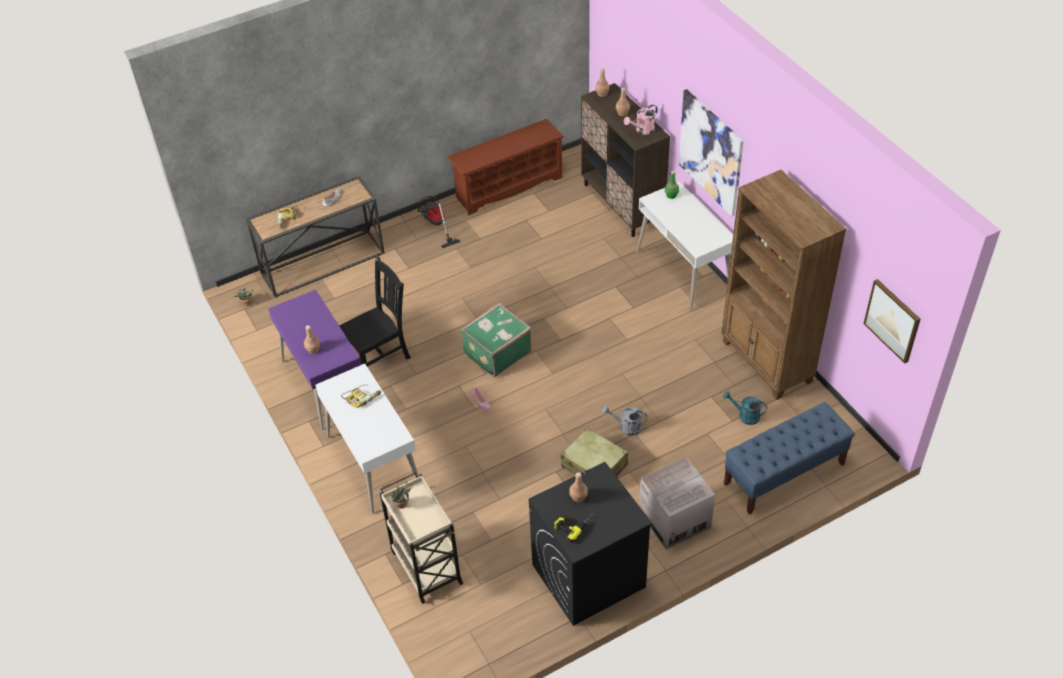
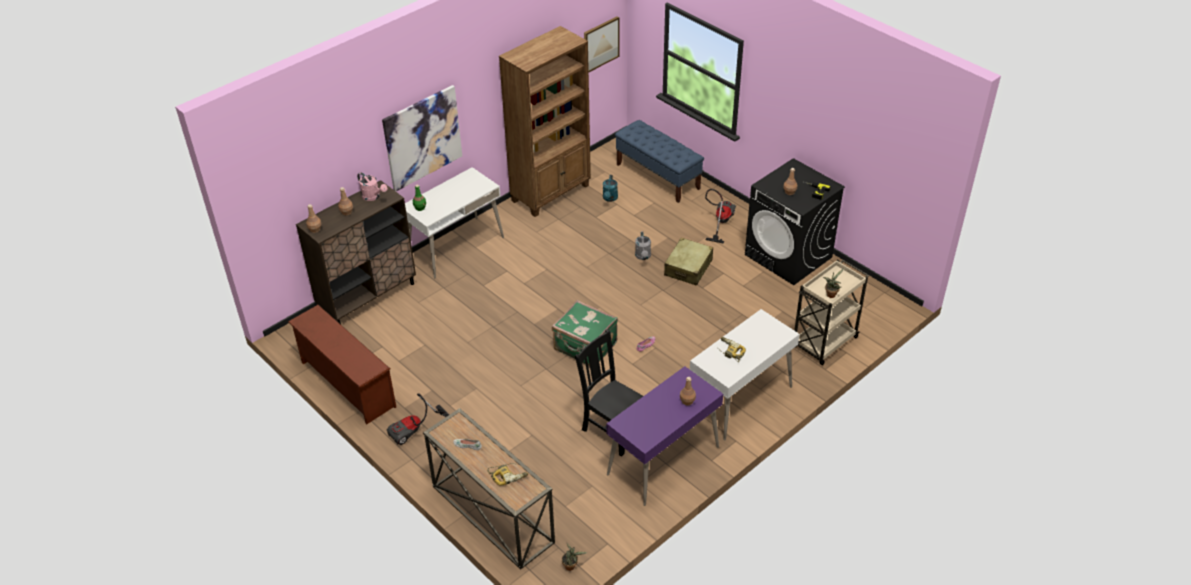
camera: 105 degrees left, 5 degrees down
cardboard box [639,457,715,550] -> vacuum cleaner [705,189,736,244]

